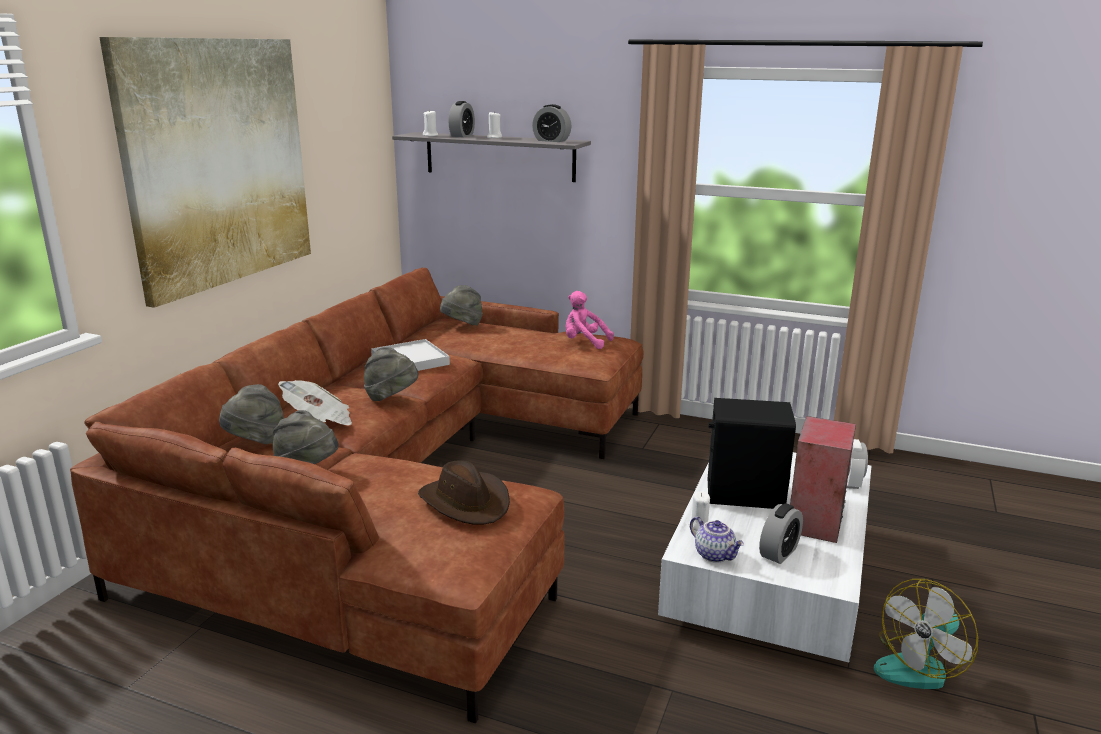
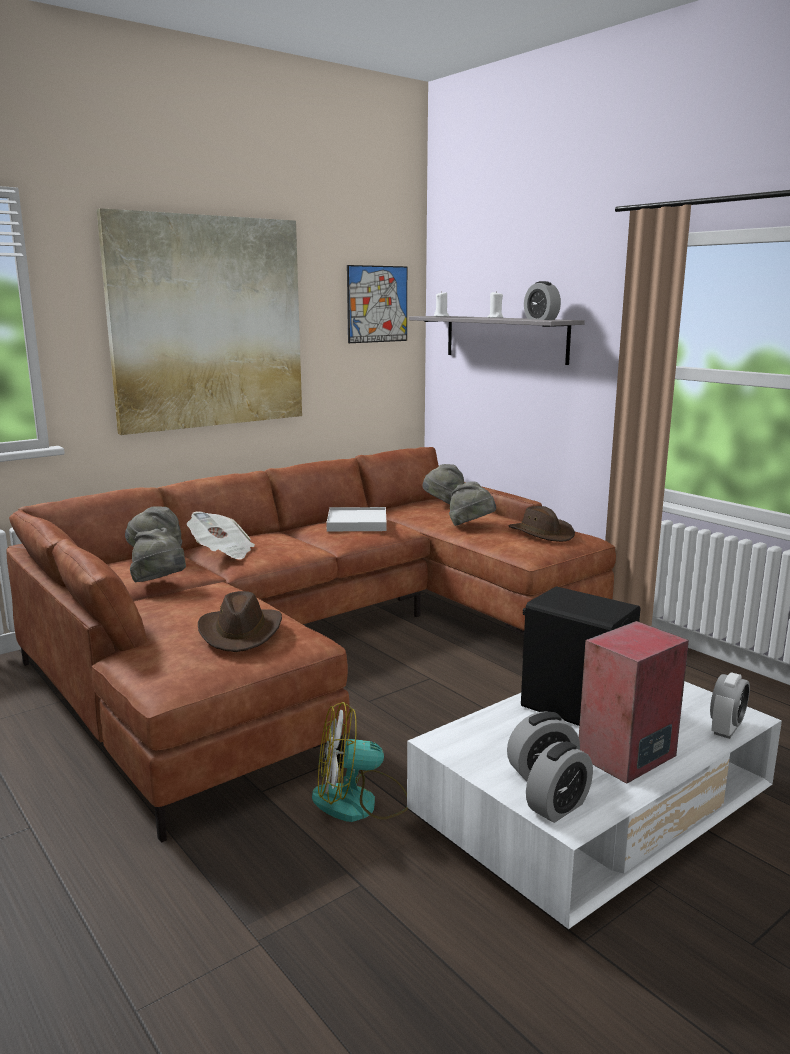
camera: 30 degrees right, 5 degrees down
grey hat [364,347,419,401] -> grey hat moved to [449,481,496,526]
alarm clock [449,101,475,137] -> alarm clock moved to [526,741,593,823]
pink plush toy [565,291,614,349] -> brown hat [508,506,575,542]
white candle [688,491,710,531] -> none
teapot [690,516,744,563] -> none
fan [874,579,978,689] -> fan moved to [312,702,408,822]
none -> picture [347,265,407,343]

